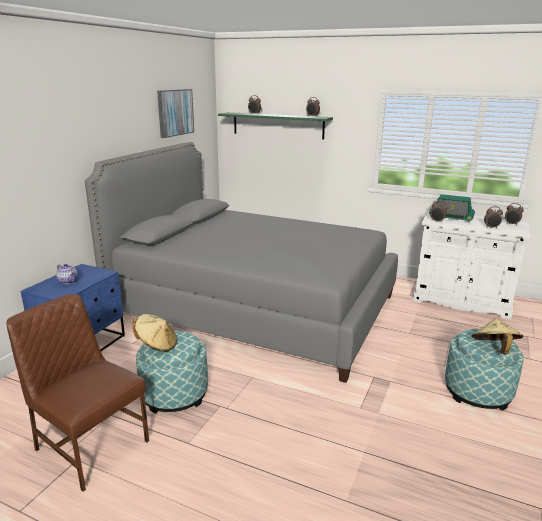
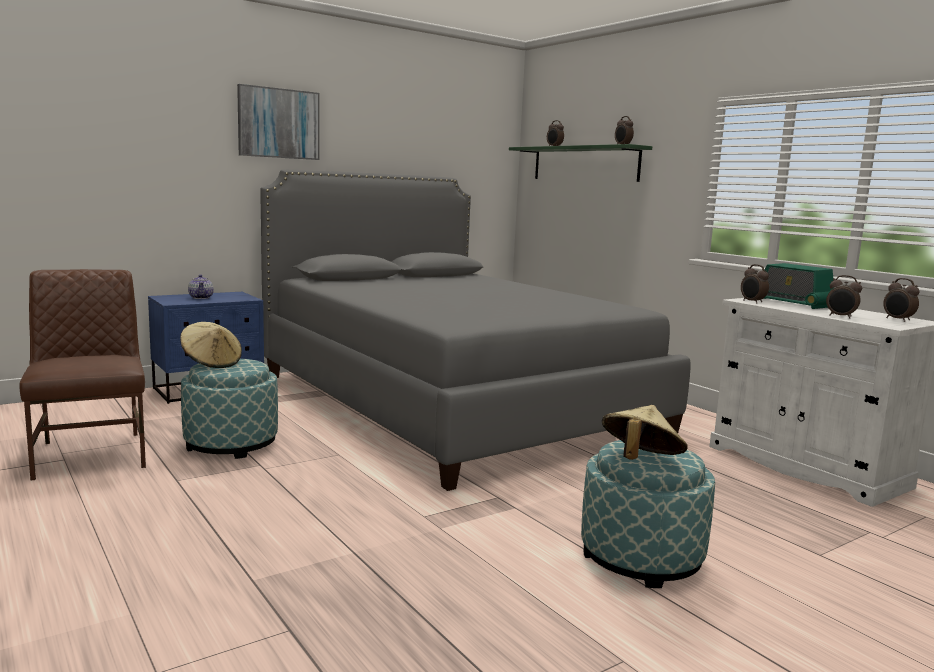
camera: 30 degrees right, 10 degrees down
picture [157,89,194,138] -> picture moved to [237,84,320,160]

